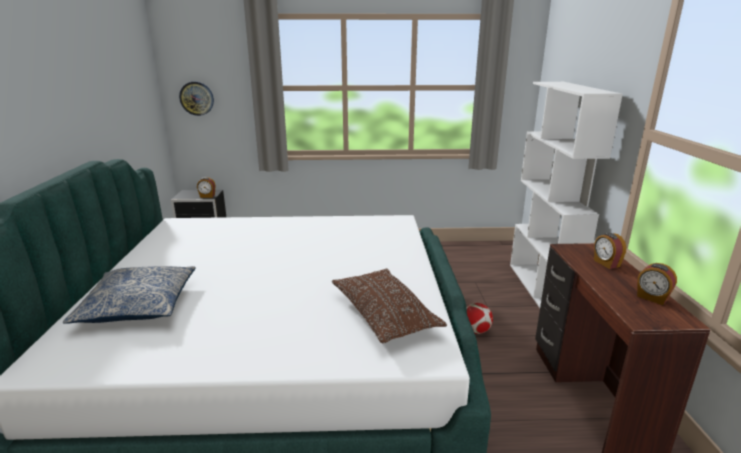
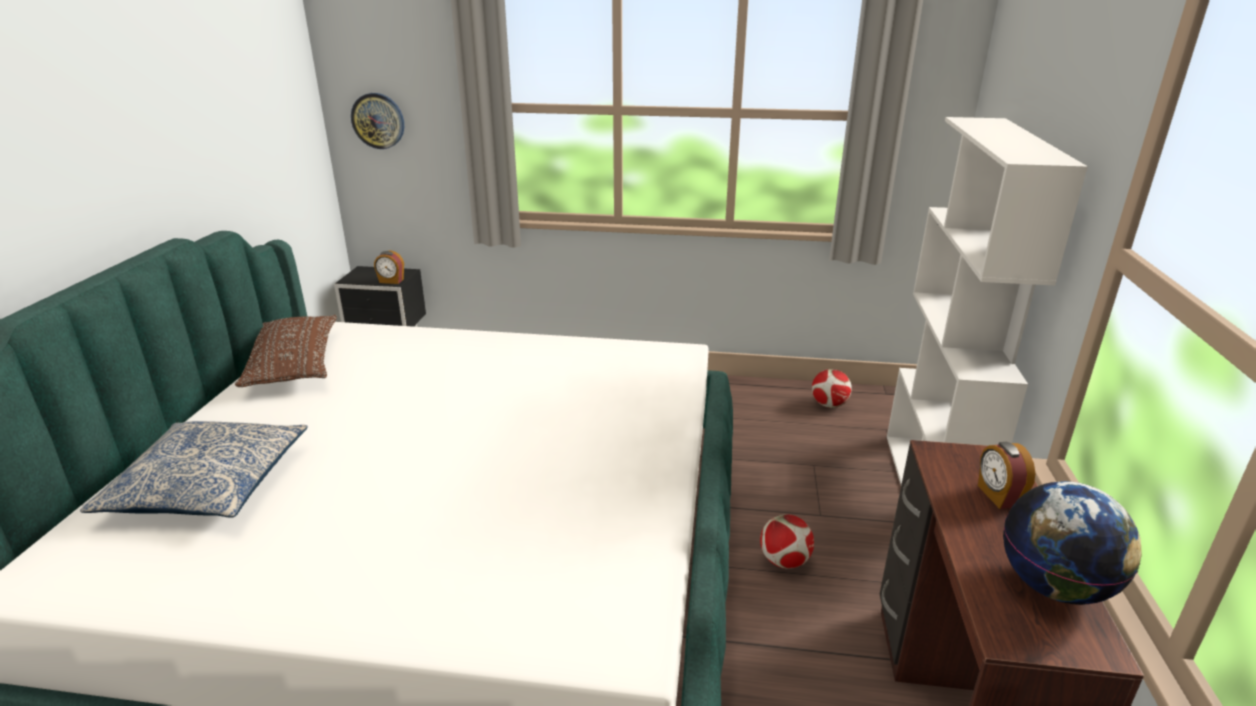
camera: 10 degrees right, 5 degrees up
brown pillow [332,268,447,343] -> brown pillow moved to [235,315,337,387]
alarm clock [637,263,677,305] -> globe [1003,481,1142,605]
none -> football [812,369,852,408]

